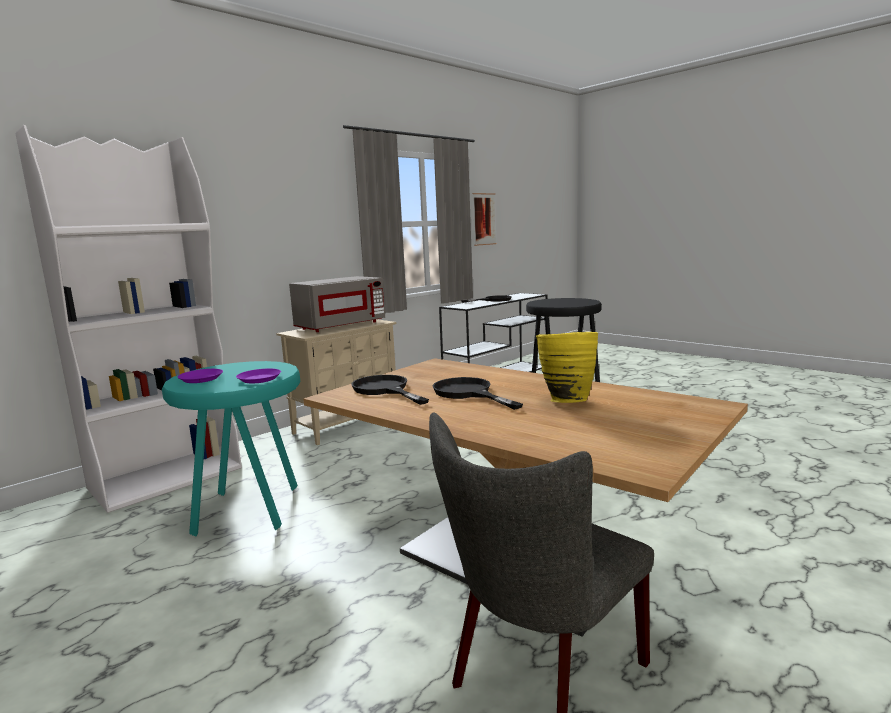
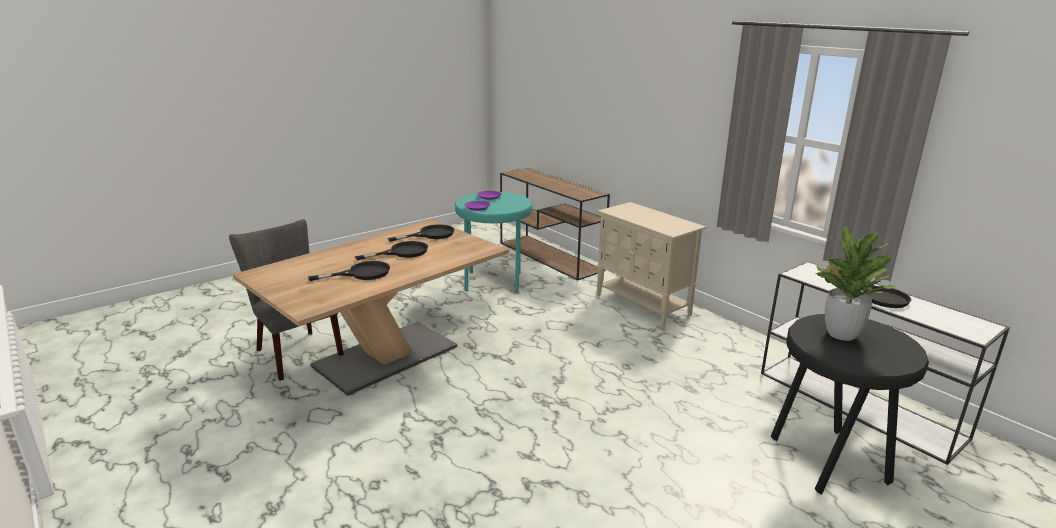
camera: 95 degrees right, 10 degrees up
white bookcase [16,125,242,513] -> brown console table [500,168,610,281]
grey microwave [289,276,385,332] -> none
picture [473,193,497,246] -> none
yellow vase [536,332,598,403] -> black frying pan [308,261,390,281]
none -> potted plant [815,226,897,341]

